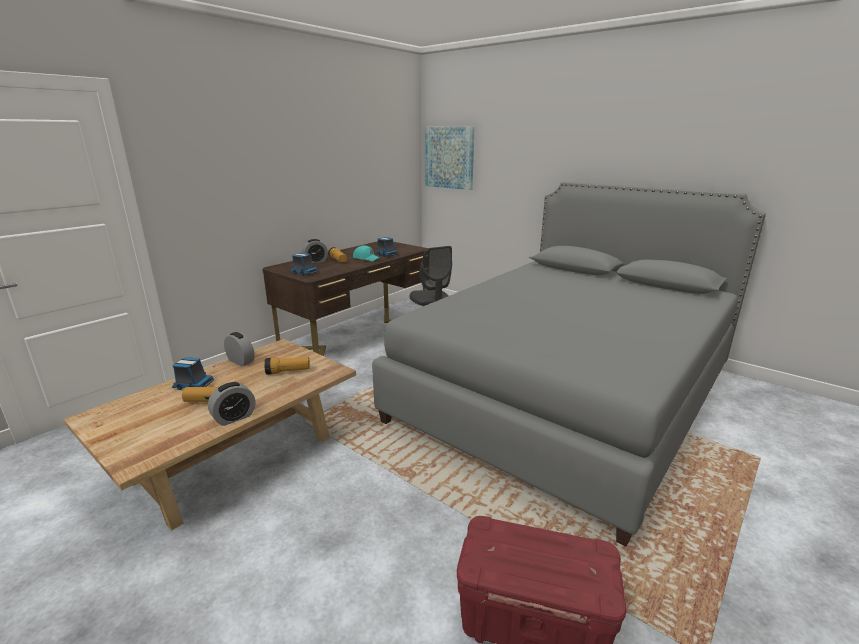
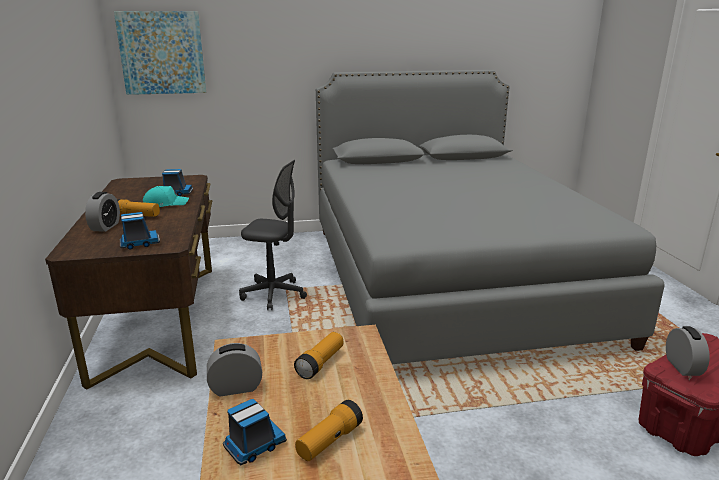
camera: 50 degrees left, 0 degrees up
alarm clock [208,382,256,426] -> alarm clock moved to [666,326,710,376]

